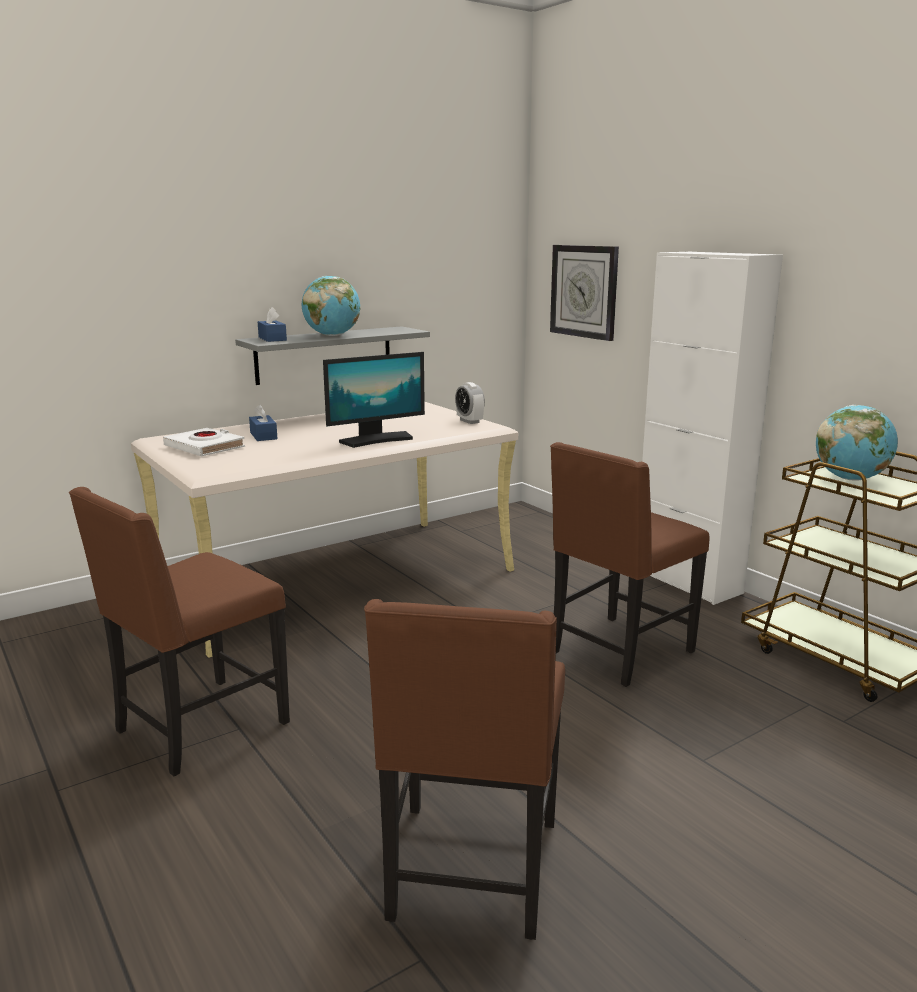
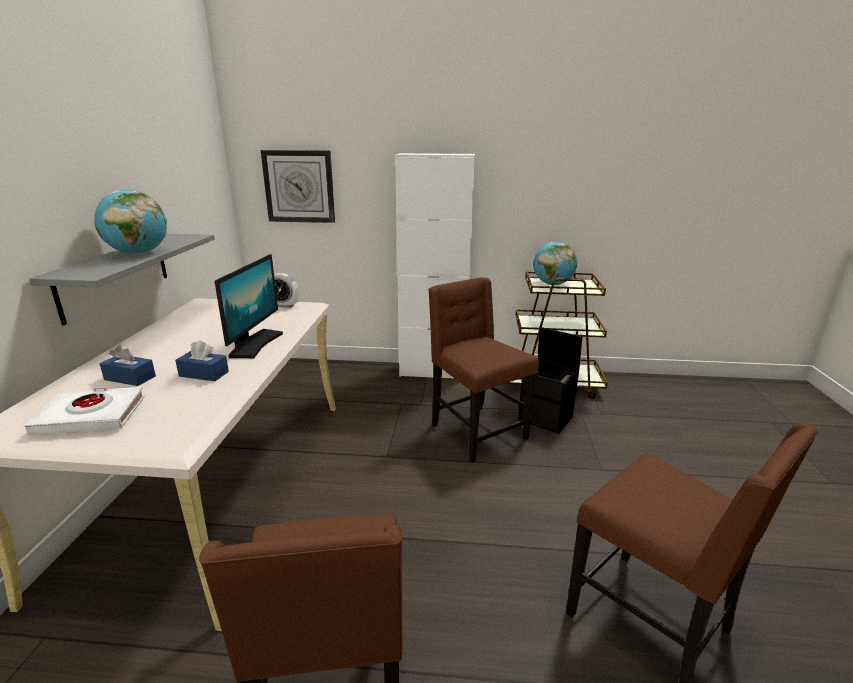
camera: 50 degrees left, 5 degrees up
blue tissue box [258,307,287,342] -> blue tissue box moved to [175,340,229,381]
brown chair [550,442,709,687] -> brown chair turned 150 degrees clockwise [428,277,539,463]
none -> black storage box [518,327,582,434]

